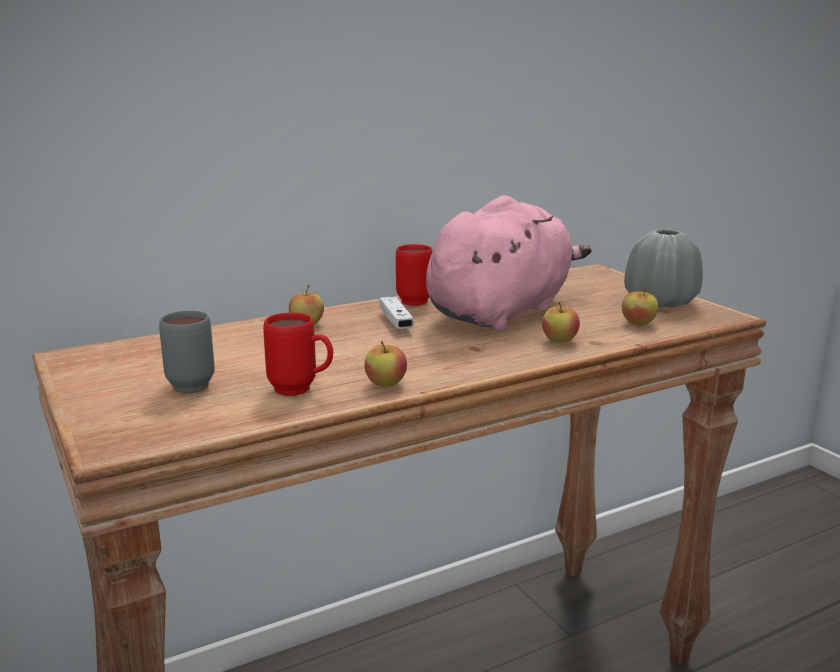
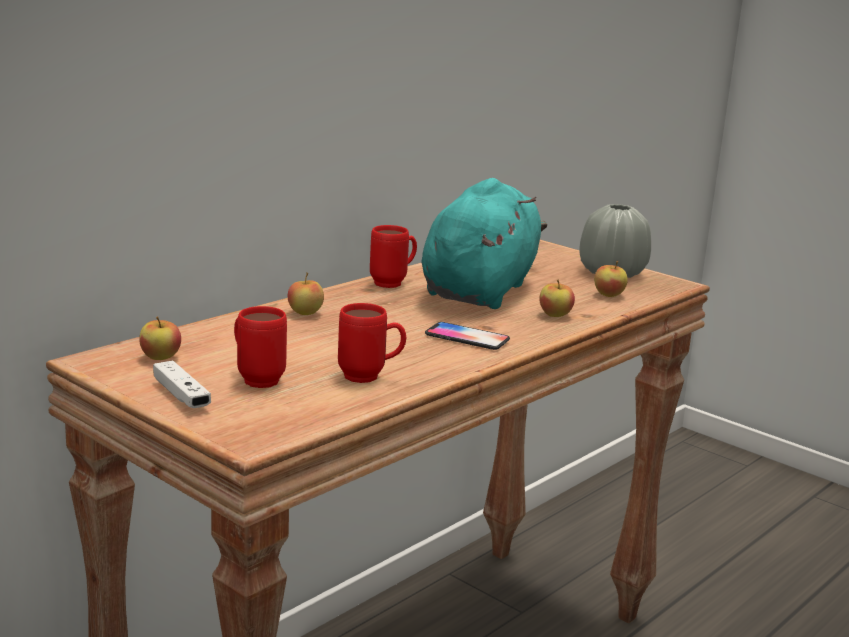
camera: 20 degrees left, 0 degrees up
grey mug [159,311,215,393] -> red mug [234,306,287,388]
apple [365,341,407,386] -> apple moved to [139,316,181,360]
white game controller [380,296,414,329] -> white game controller moved to [153,361,211,408]
pink plush toy [426,195,592,331] -> turquoise plush toy [422,178,547,309]
none -> phone [425,322,510,350]

